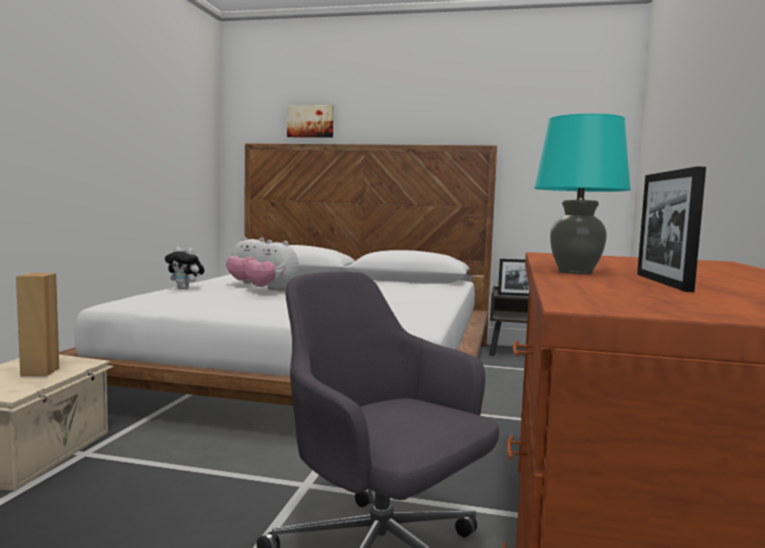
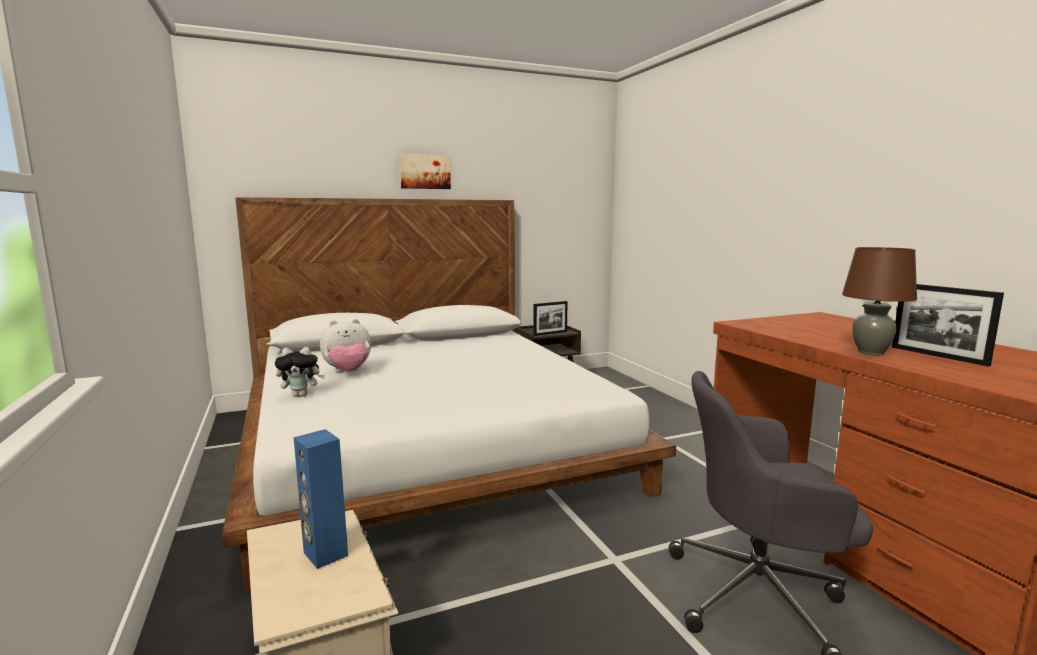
camera: 35 degrees left, 5 degrees up
brown speaker [16,273,59,376] -> blue speaker [294,429,348,569]
plush toy [245,240,299,291] -> none
picture [287,105,334,138] -> picture moved to [400,154,451,189]
turquoise table lamp [534,113,631,274] -> brown table lamp [842,247,917,355]

